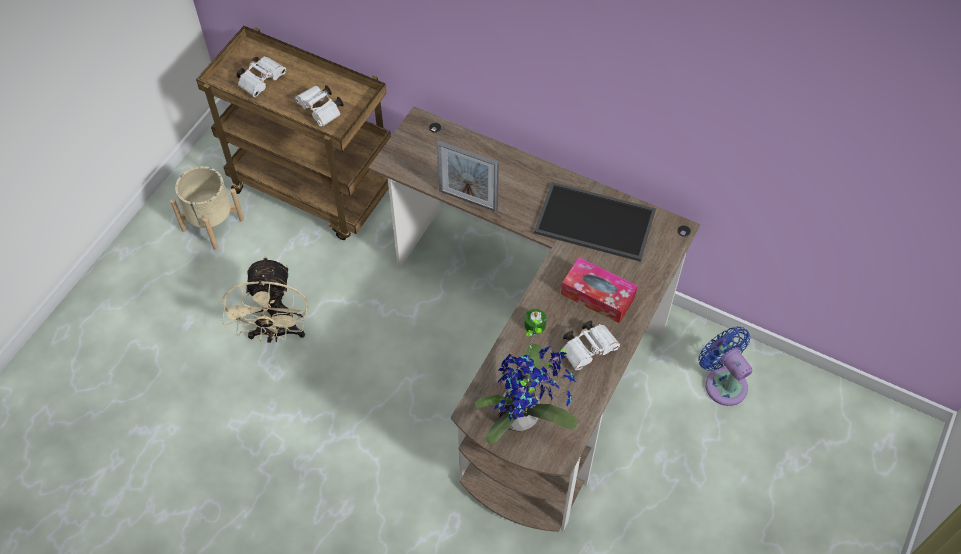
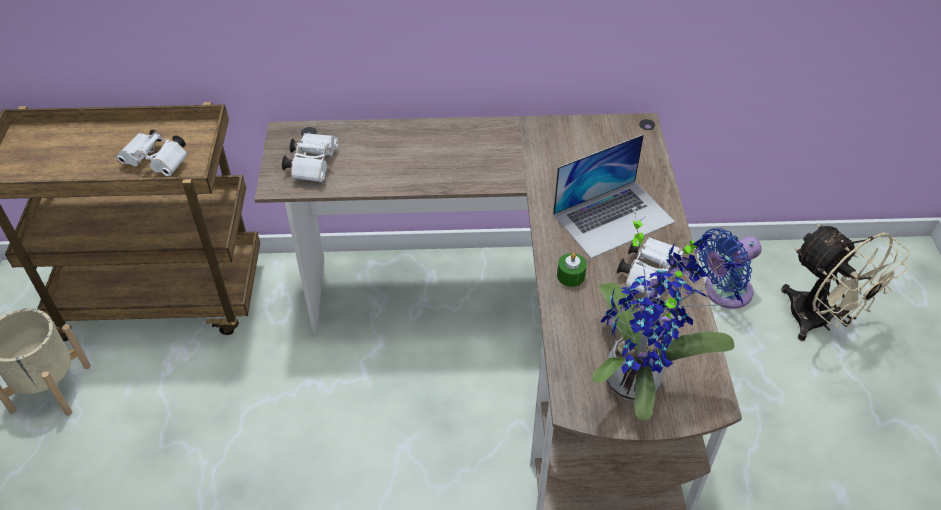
camera: 30 degrees left, 10 degrees down
beige fan [222,256,309,343] -> beige fan moved to [781,224,910,341]
white binoculars [237,56,286,97] -> white binoculars moved to [282,133,338,182]
picture frame [437,140,499,212] -> none
tray [534,182,656,262] -> none
tissue box [561,257,638,323] -> laptop [553,134,675,258]
blue fan [699,326,752,406] -> blue fan turned 60 degrees counterclockwise [698,228,762,309]

